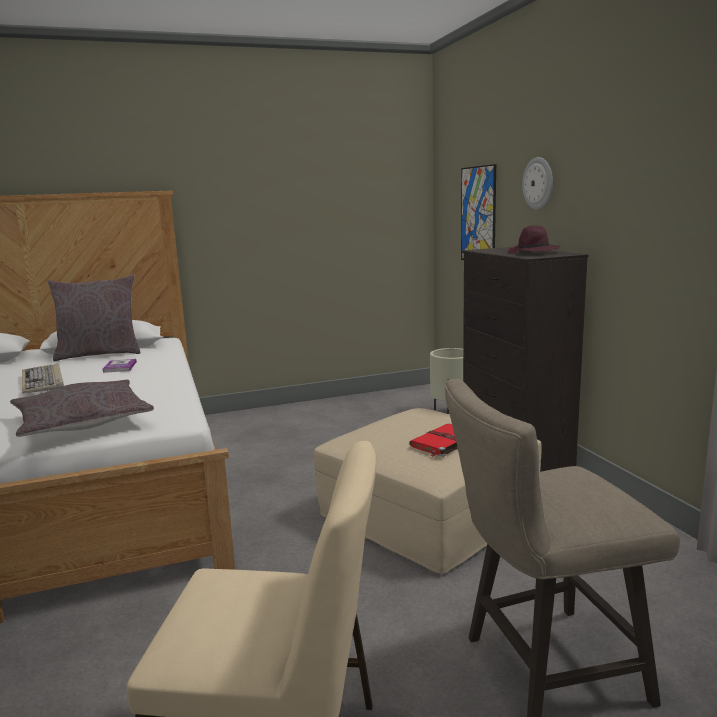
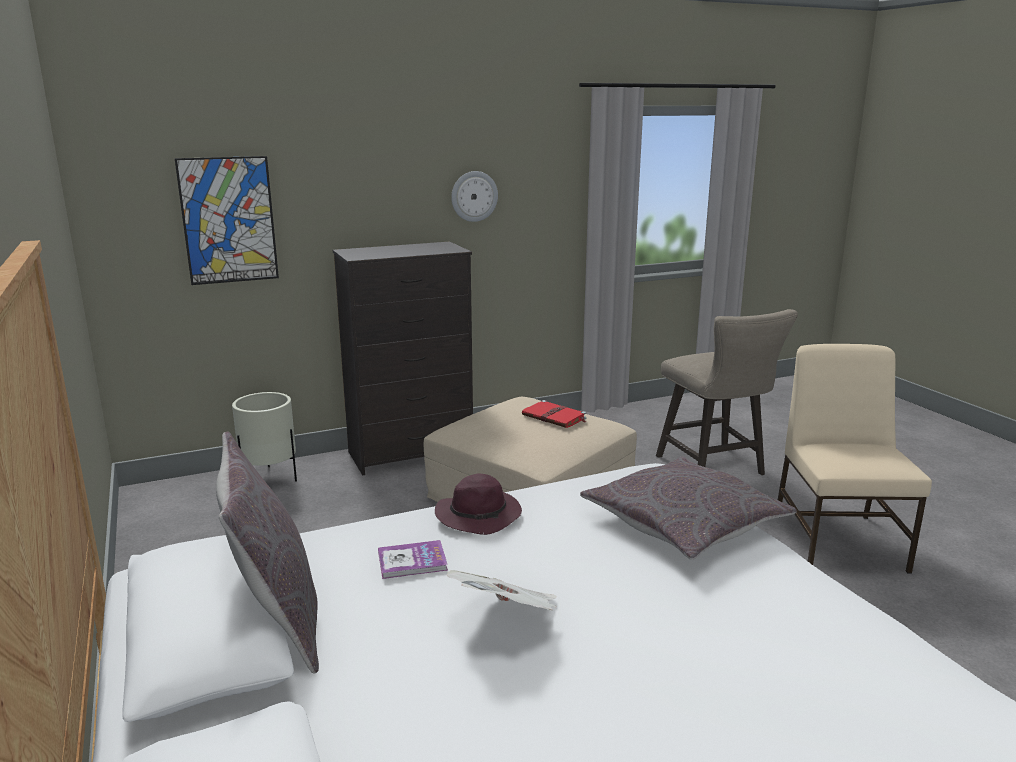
camera: 95 degrees left, 5 degrees up
keyboard [22,363,64,394] -> newspaper [446,570,557,610]
purple hat [508,225,560,254] -> purple hat moved to [435,474,522,535]
wall clock [522,157,553,210] -> wall clock moved to [451,171,498,222]

